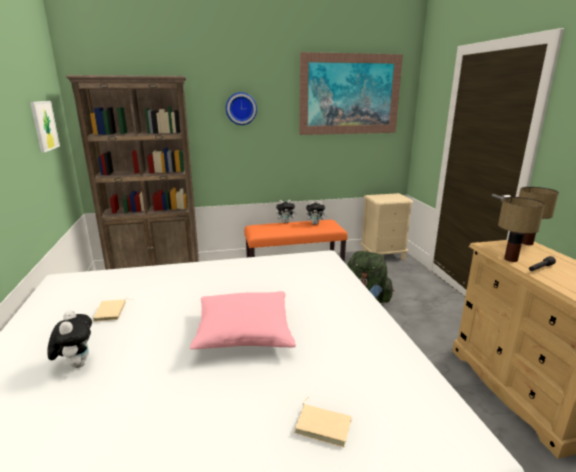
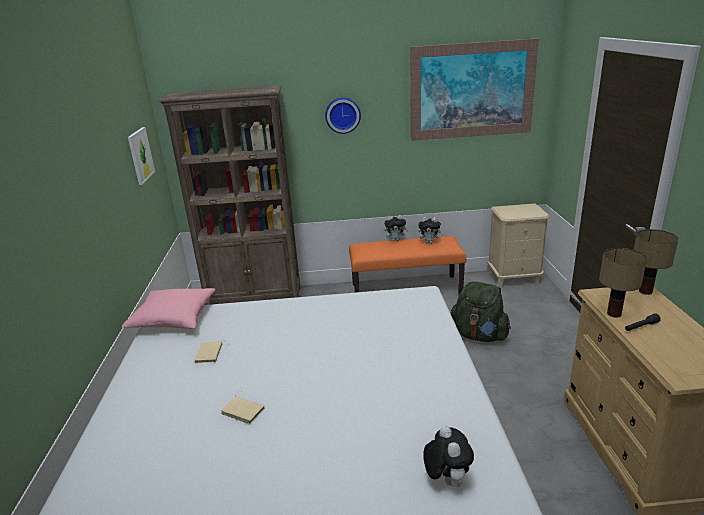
camera: 10 degrees right, 5 degrees up
plush toy [47,310,92,368] -> plush toy moved to [423,426,474,487]
pink pillow [190,291,296,349] -> pink pillow moved to [122,288,215,329]
beige book [294,397,352,447] -> beige book moved to [221,392,265,424]

